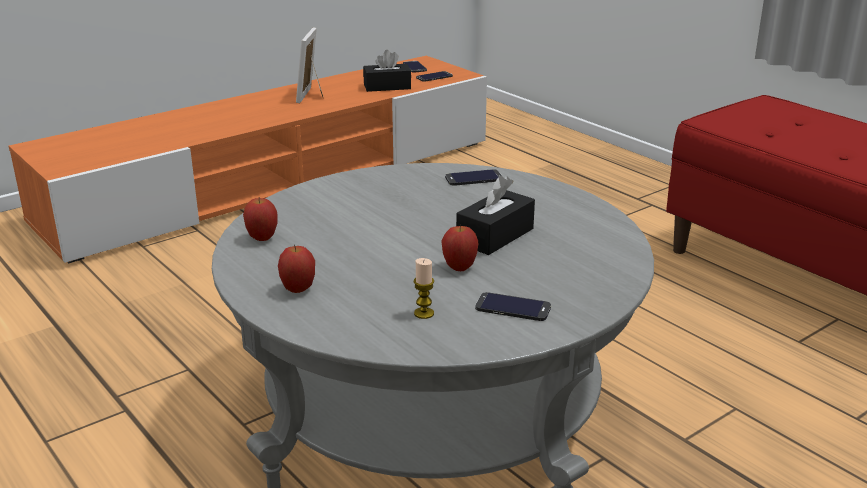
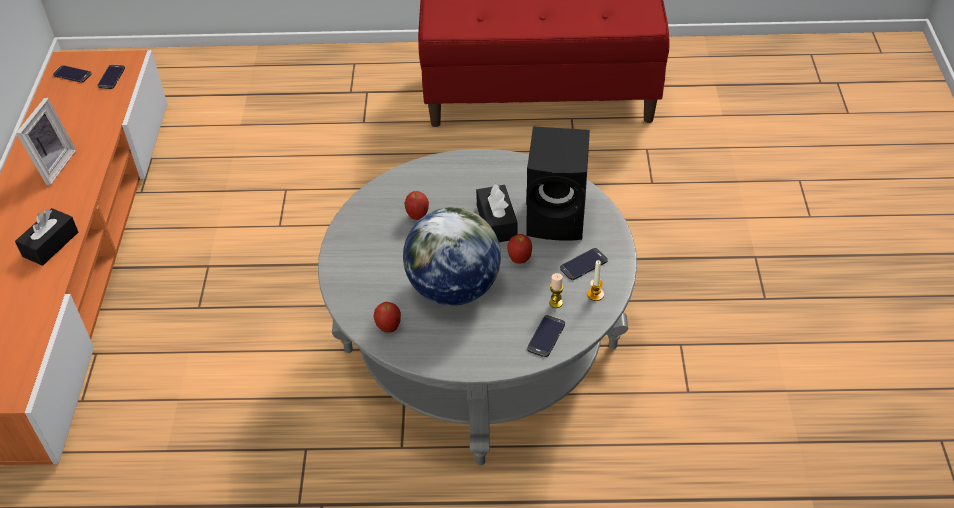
camera: 50 degrees left, 20 degrees up
apple [278,245,315,293] -> apple moved to [404,191,429,220]
picture frame [296,27,323,103] -> picture frame turned 120 degrees counterclockwise [16,98,76,186]
black tissue box [363,50,411,92] -> black tissue box moved to [15,208,78,266]
phone [445,169,503,186] -> phone moved to [527,315,565,357]
none -> globe [403,207,501,306]
none -> black speaker [526,127,590,241]
none -> candle [587,260,604,301]

